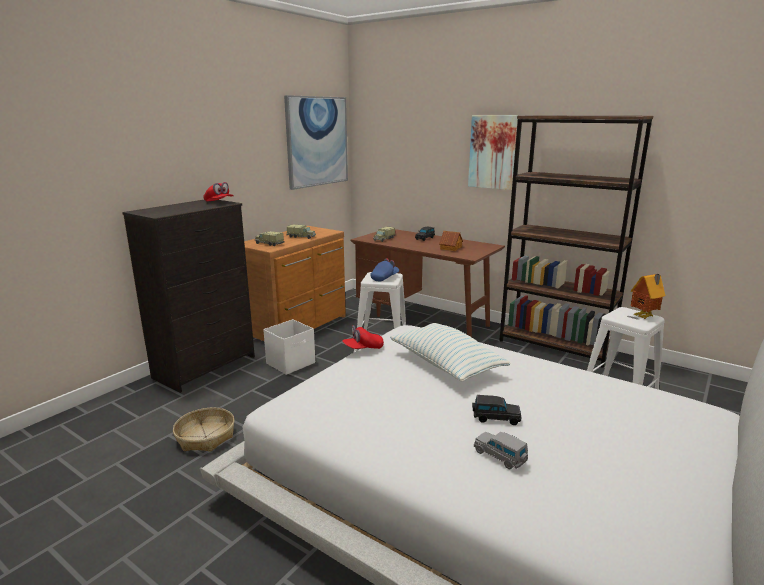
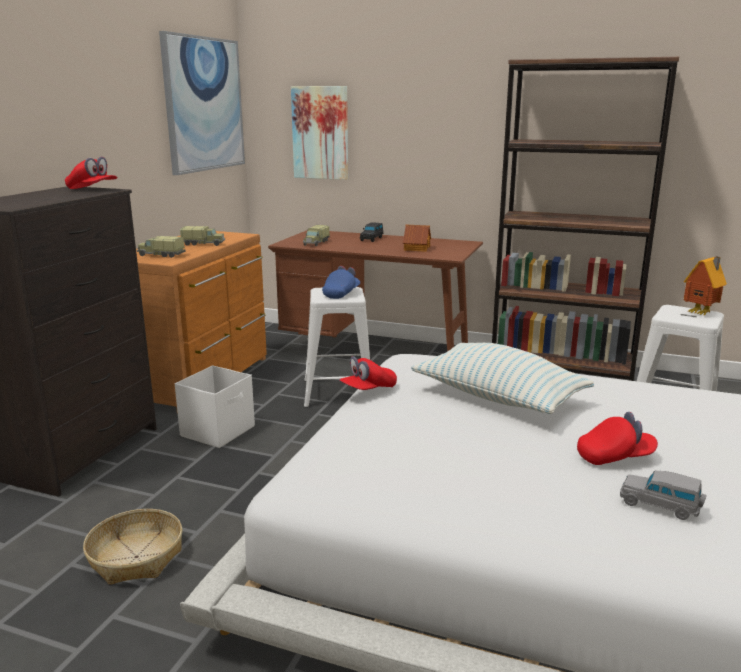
camera: 15 degrees left, 0 degrees up
picture [468,115,518,190] -> picture moved to [291,86,348,180]
black toy car [472,395,521,425] -> red cap [577,412,658,465]

